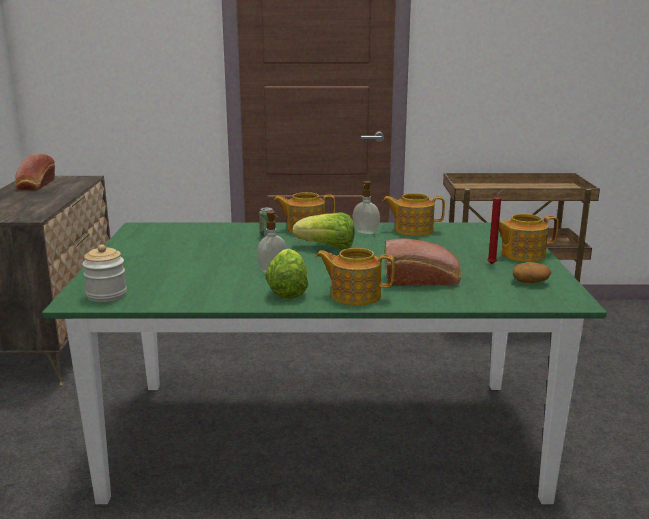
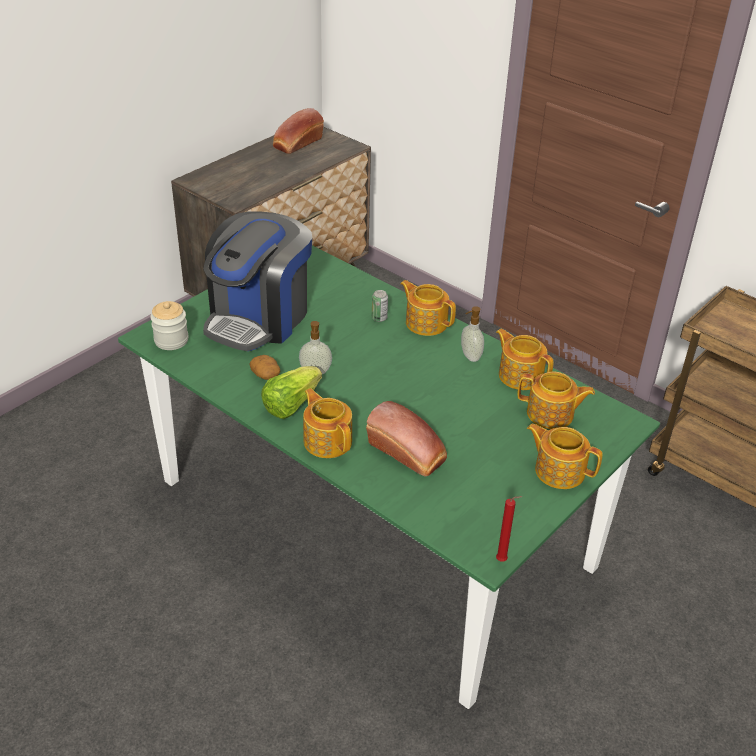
camera: 40 degrees right, 20 degrees up
lettuce [293,212,355,249] -> none
red candle [488,189,504,264] -> red candle moved to [496,496,522,561]
potato [513,262,551,283] -> potato moved to [250,355,280,380]
none -> coffee machine [203,211,312,351]
none -> teapot [517,372,595,429]

